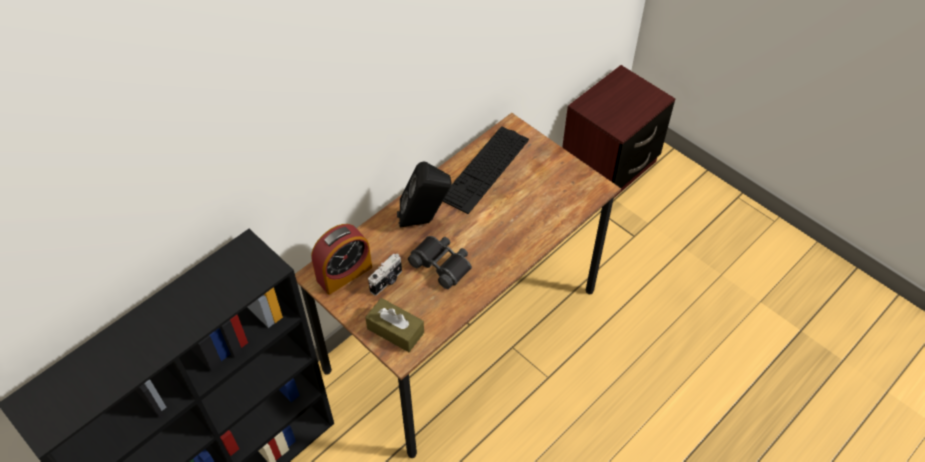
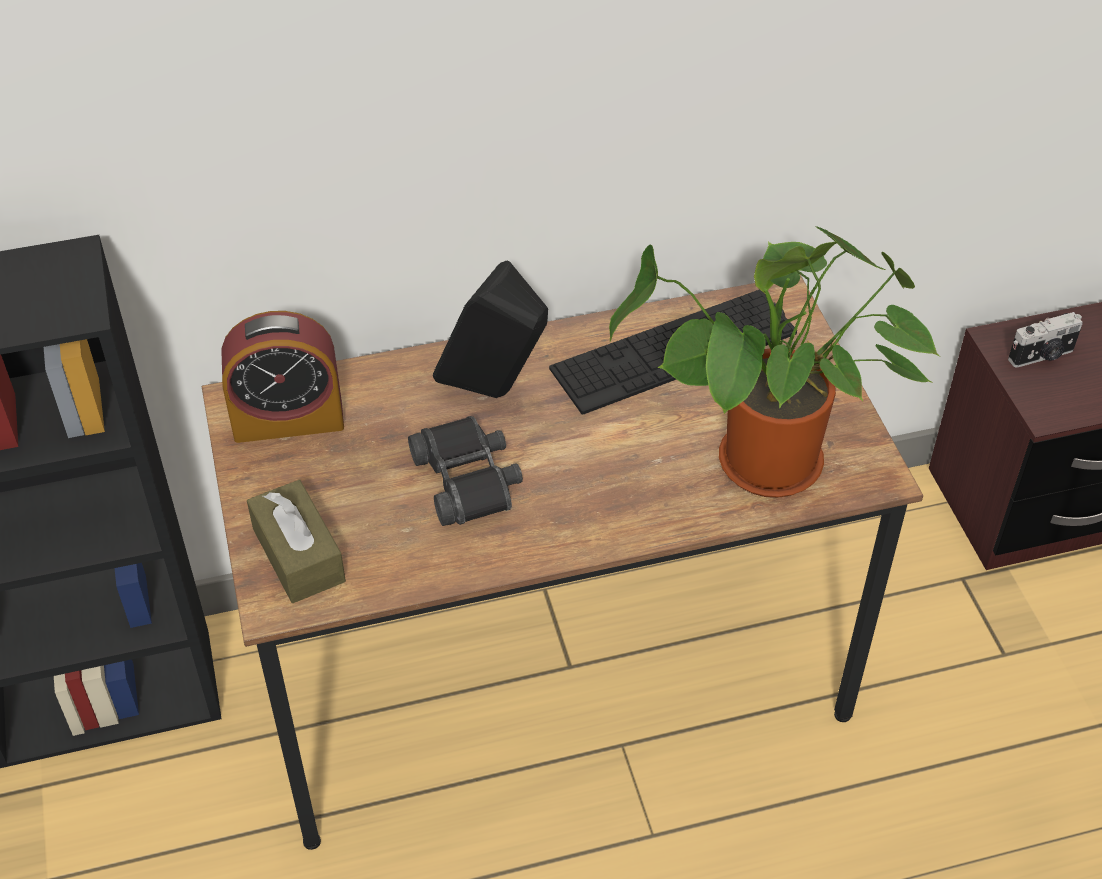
camera: 30 degrees right, 5 degrees down
camera [368,254,402,296] -> camera moved to [1008,312,1083,368]
none -> potted plant [609,226,940,498]

